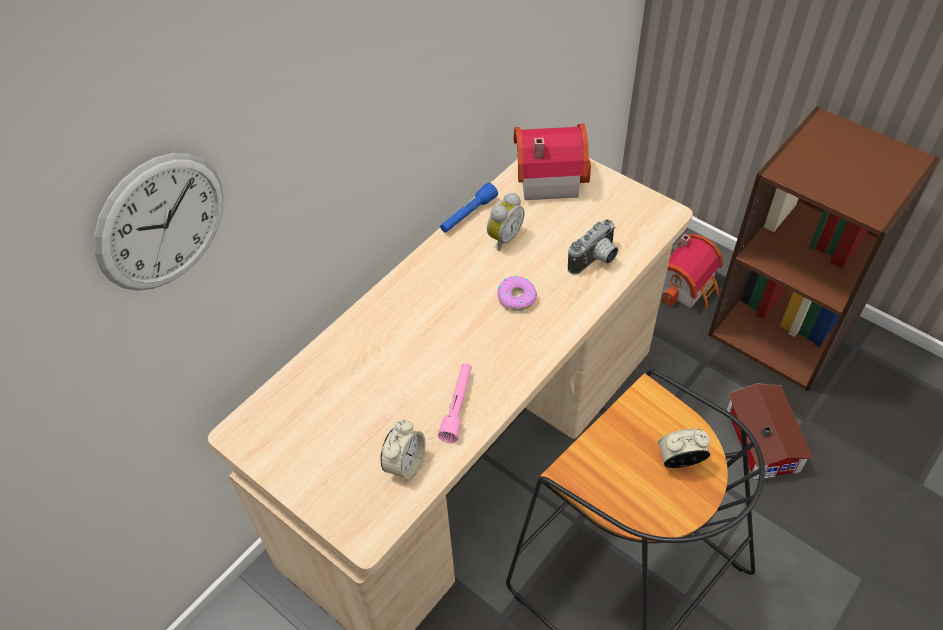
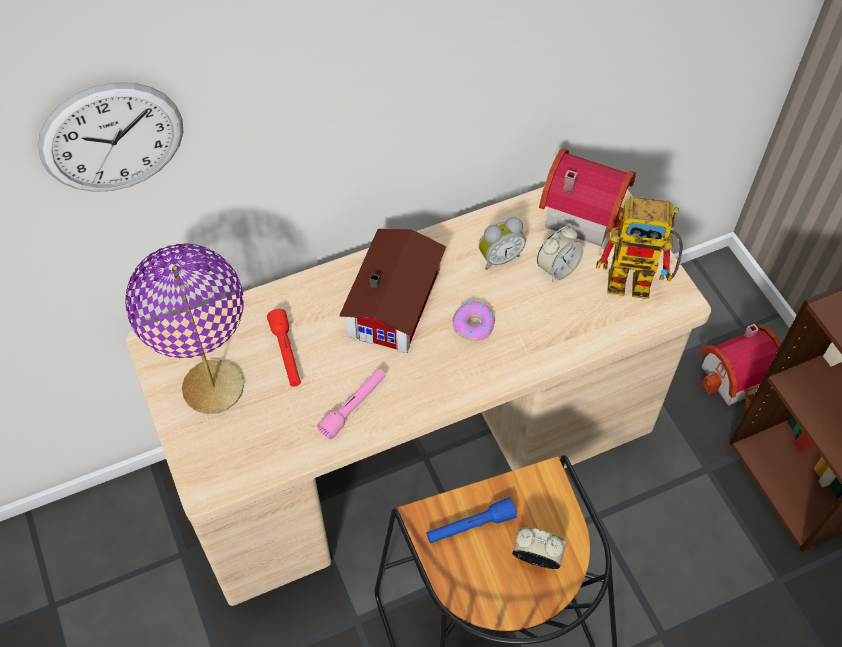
camera: 25 degrees right, 5 degrees up
alarm clock [380,420,425,482] -> alarm clock moved to [537,226,583,282]
blue flashlight [440,183,498,233] -> blue flashlight moved to [426,498,517,543]
camera [568,219,618,275] -> none
toy house [727,383,813,480] -> toy house moved to [339,228,446,353]
none -> purple table lamp [125,244,244,414]
none -> red flashlight [267,309,301,387]
none -> toy robot [596,196,683,299]

